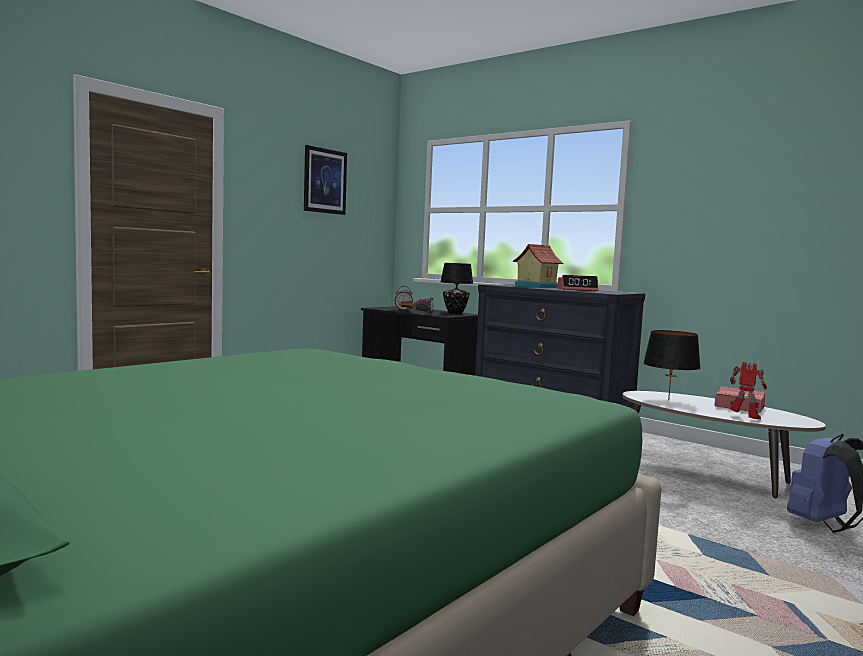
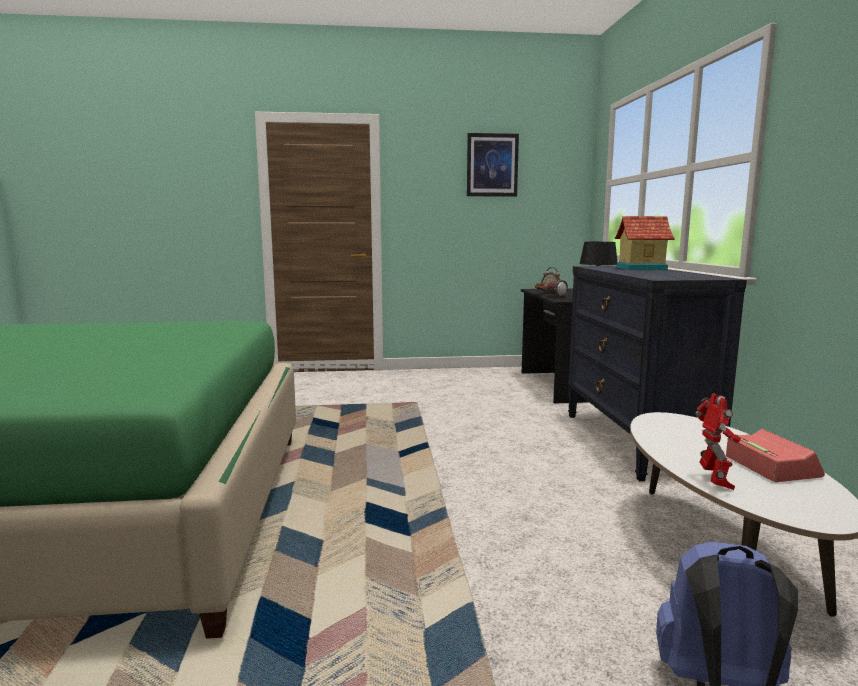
camera: 45 degrees right, 5 degrees up
alarm clock [558,275,599,291] -> none
black table lamp [643,330,701,401] -> none

